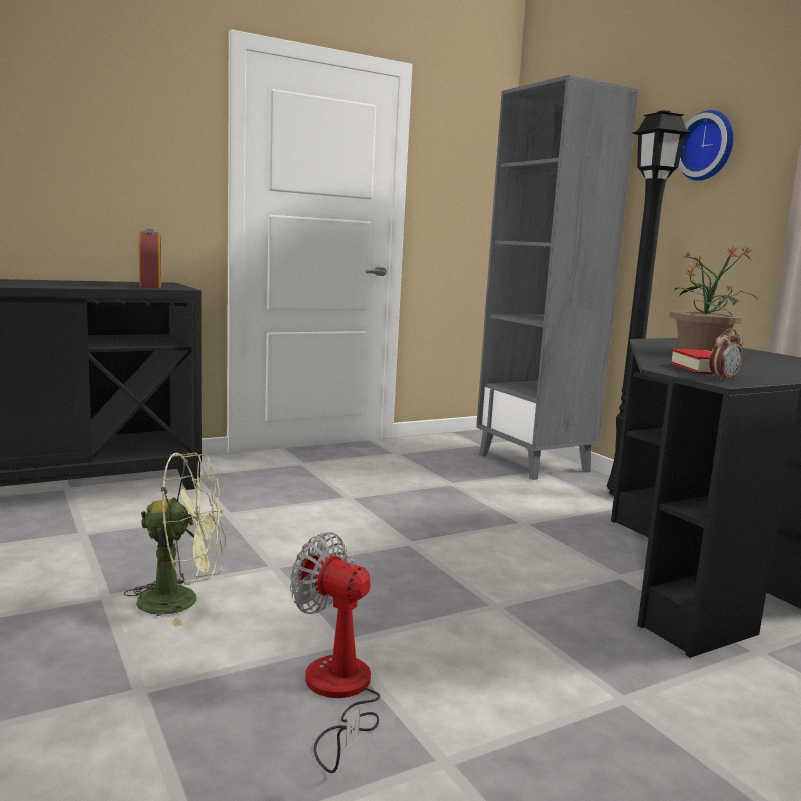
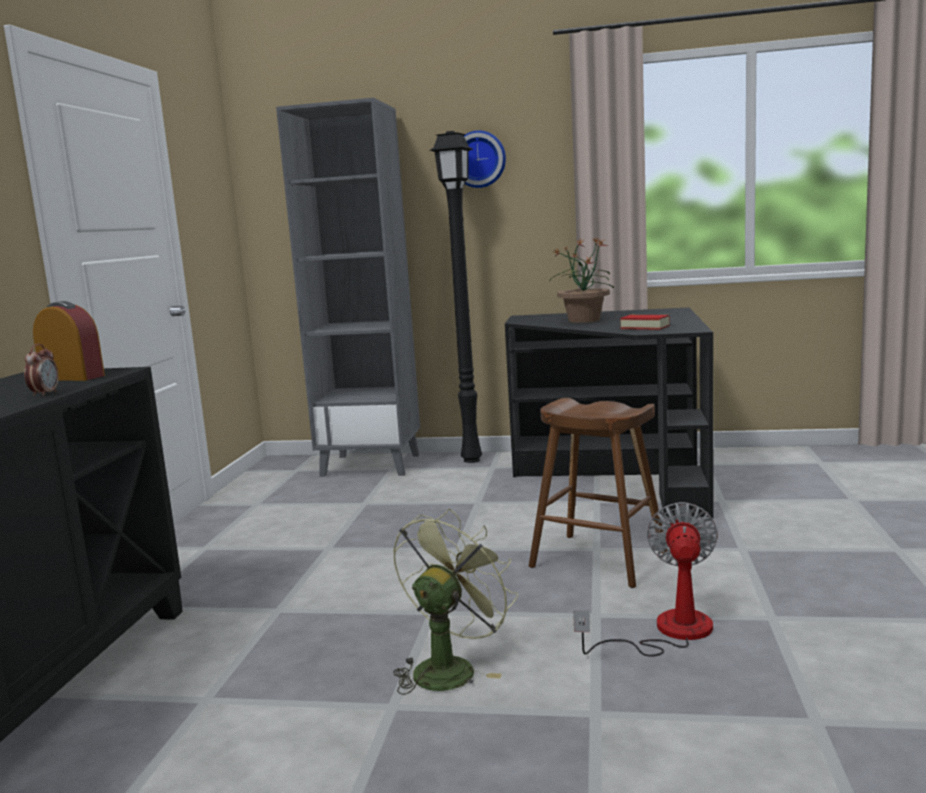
camera: 50 degrees left, 0 degrees up
fan [290,532,380,773] -> fan turned 120 degrees clockwise [573,502,718,657]
alarm clock [709,328,743,380] -> alarm clock moved to [24,344,58,396]
none -> brown stool [529,398,667,588]

